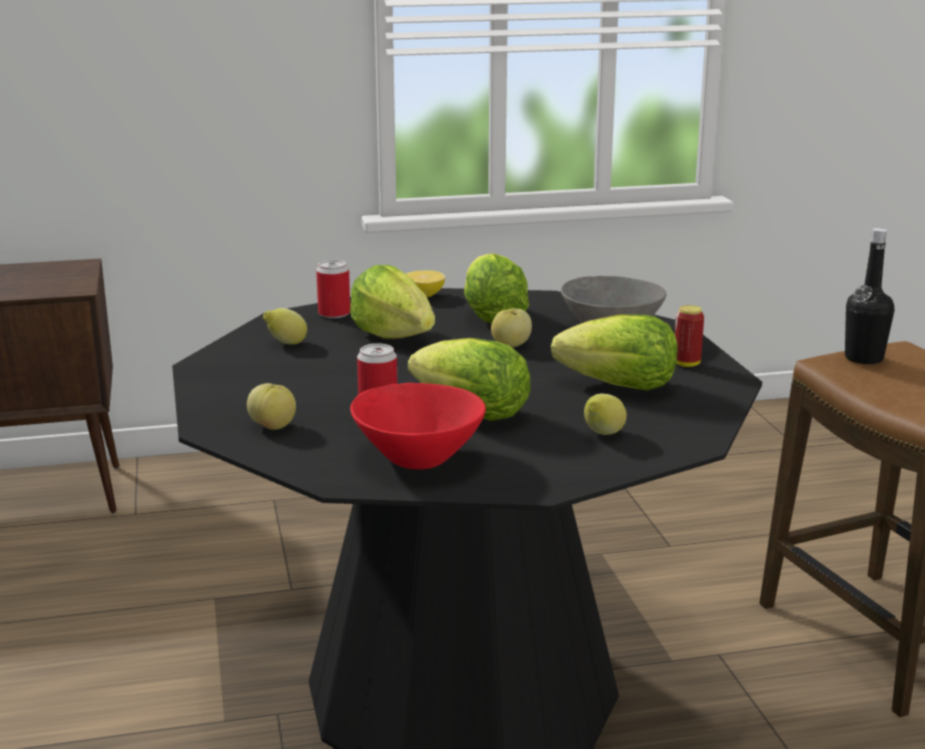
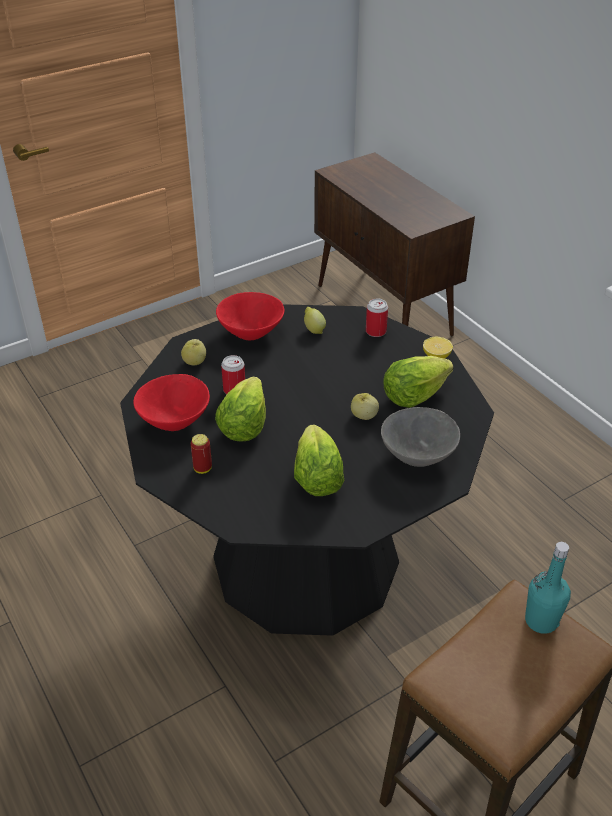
camera: 70 degrees right, 20 degrees up
lettuce [350,265,435,339] -> none
lemon [584,393,627,435] -> none
can [675,305,704,367] -> can moved to [191,434,212,474]
black bottle [845,228,895,364] -> turquoise bottle [525,542,571,634]
none -> red bowl [216,292,285,340]

